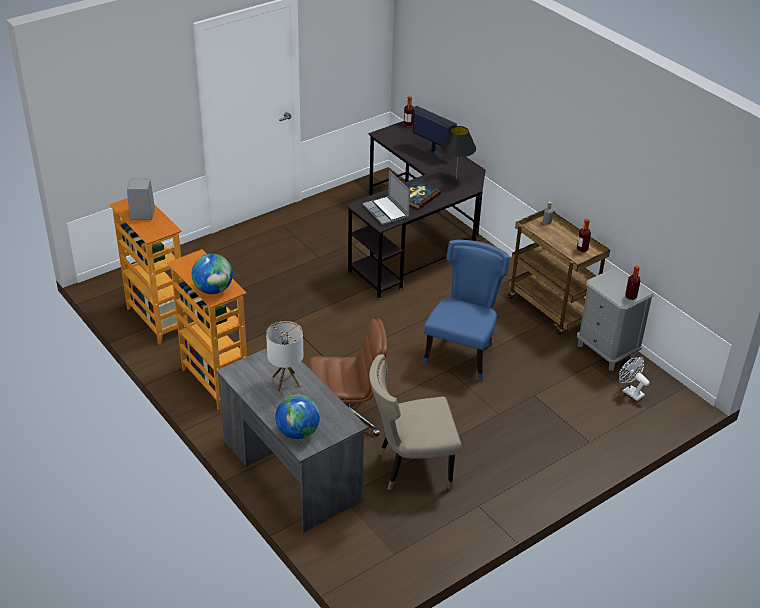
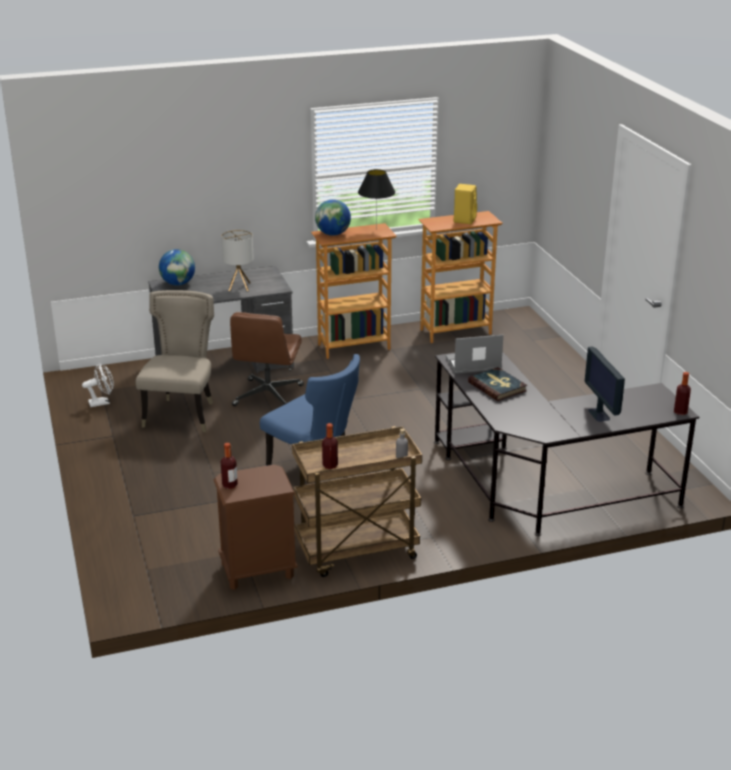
camera: 110 degrees right, 10 degrees down
grey speaker [127,179,155,220] -> yellow speaker [454,184,477,224]
monitor [413,106,457,158] -> monitor turned 105 degrees clockwise [585,346,625,422]
black table lamp [441,126,476,177] -> black table lamp moved to [358,169,395,229]
grey nightstand [577,267,654,371] -> brown nightstand [213,465,298,590]
white fan [619,357,649,401] -> white fan moved to [82,363,114,407]

